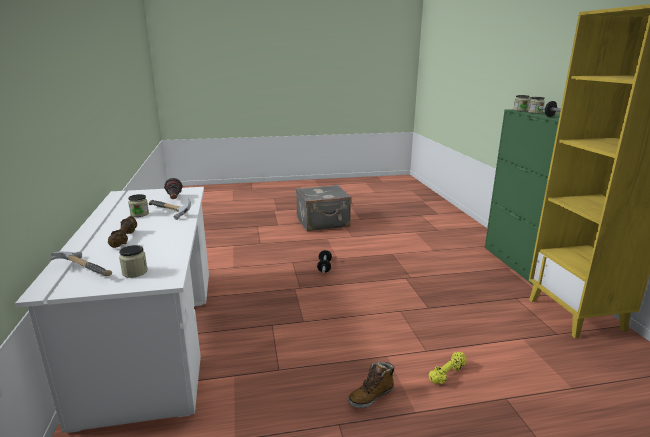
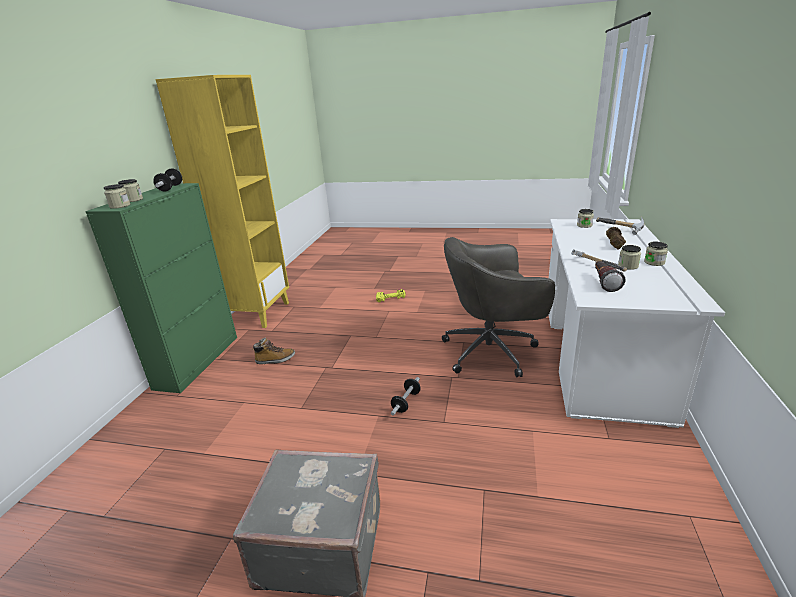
camera: 155 degrees left, 5 degrees up
boot [348,361,395,408] -> boot moved to [252,338,295,364]
none -> grey office chair [442,237,555,377]
none -> jar [644,242,668,266]

